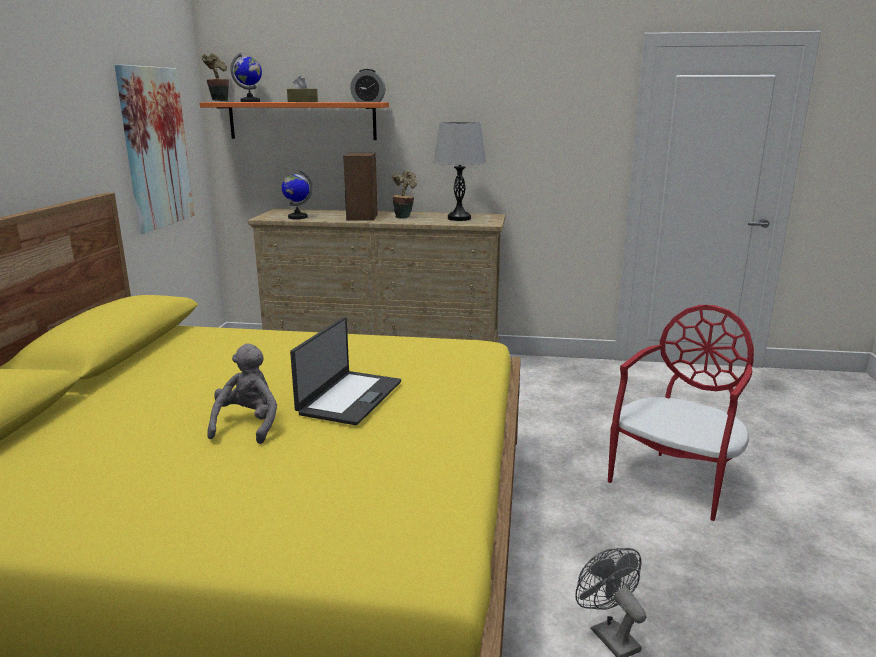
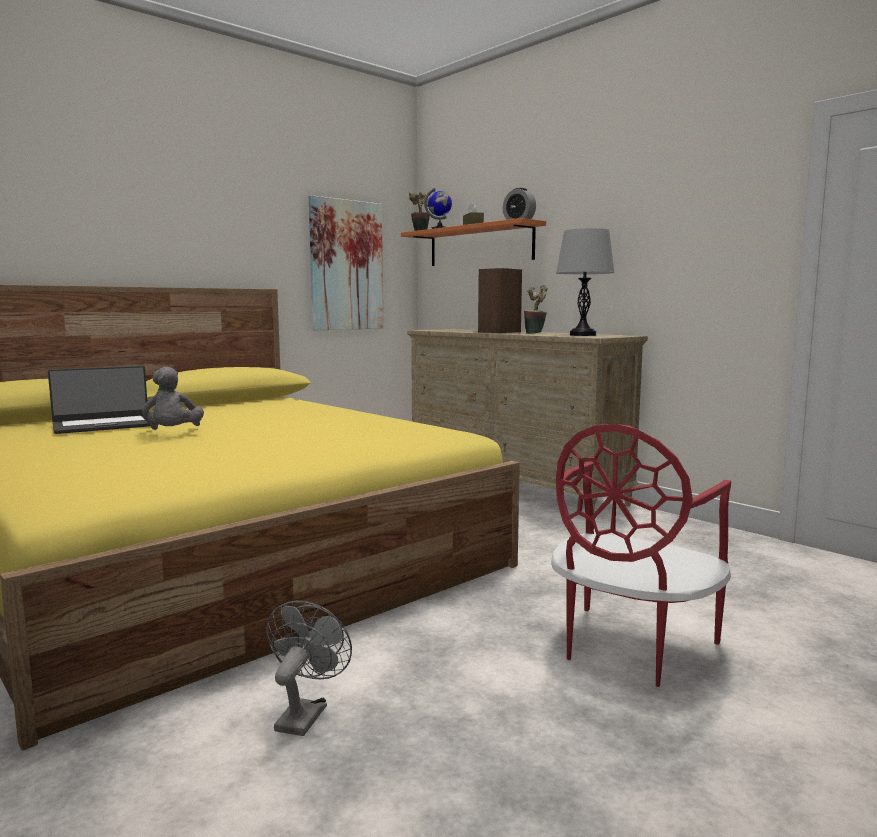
camera: 40 degrees right, 10 degrees down
grey plush toy [207,343,277,444] -> grey plush toy turned 120 degrees clockwise [142,367,204,430]
globe [282,170,312,219] -> none
laptop [290,317,401,425] -> laptop moved to [48,366,150,434]
red chair [608,305,754,521] -> red chair turned 135 degrees clockwise [551,424,731,687]

